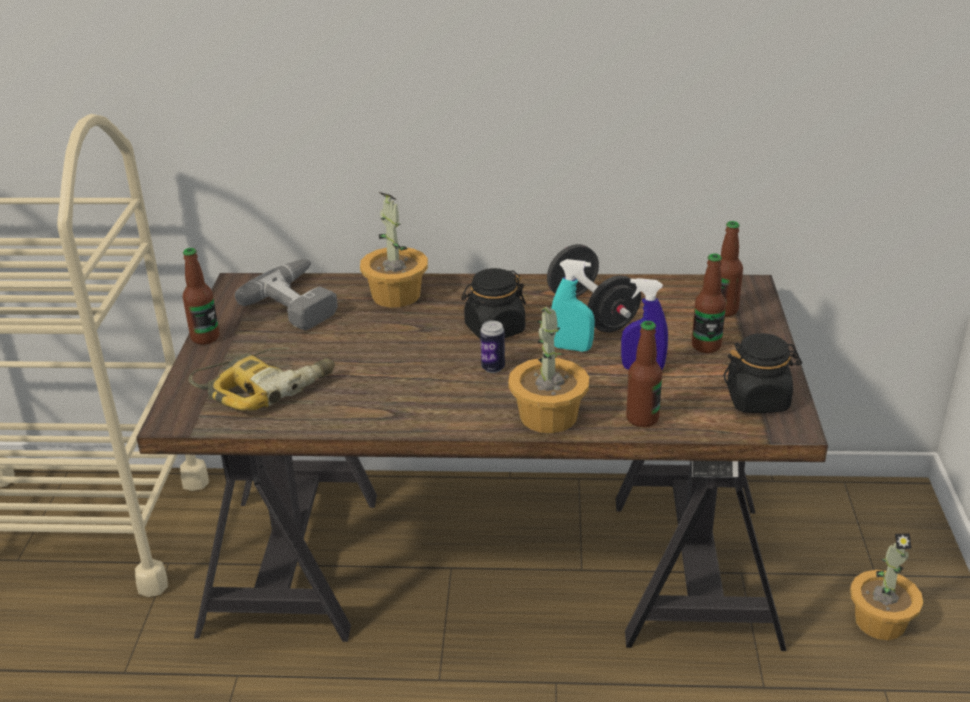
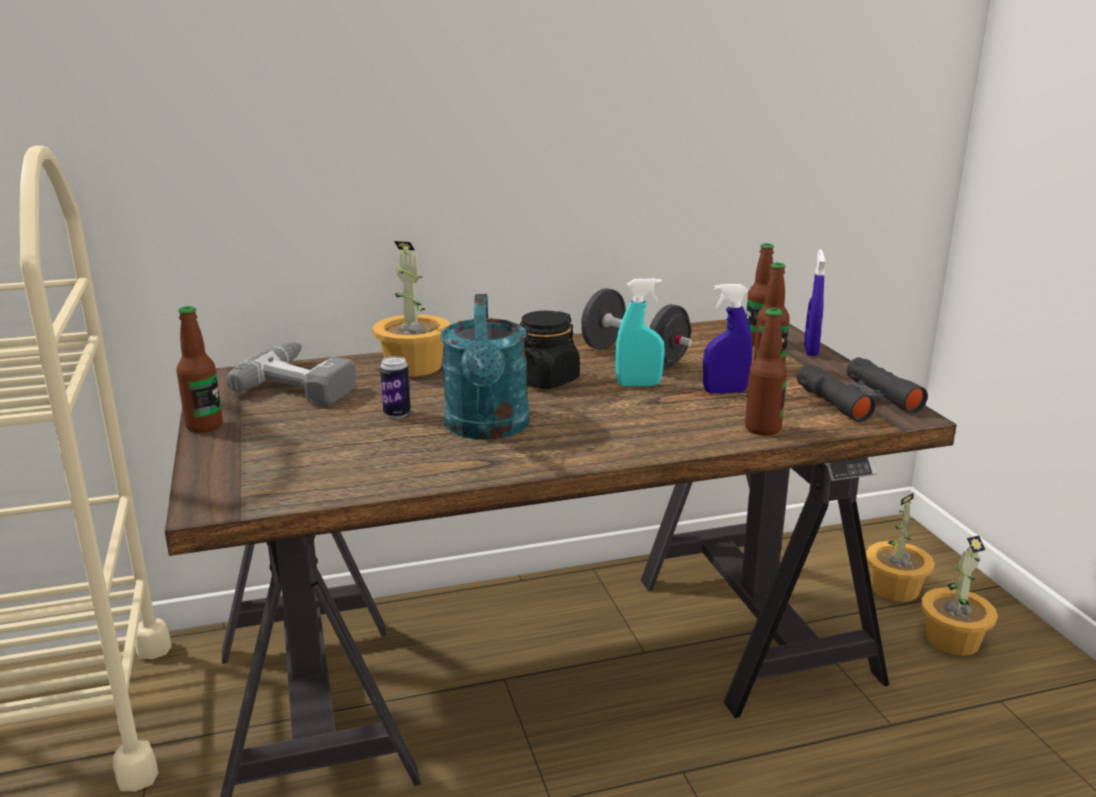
camera: 20 degrees left, 10 degrees down
power drill [188,347,335,411] -> none
can [480,320,505,373] -> can moved to [380,356,411,418]
potted plant [508,302,589,433] -> potted plant moved to [866,493,935,602]
black jar [723,333,802,413] -> black binoculars [797,357,928,422]
none -> turquoise watering can [440,294,529,440]
none -> blue spray bottle [804,249,825,356]

